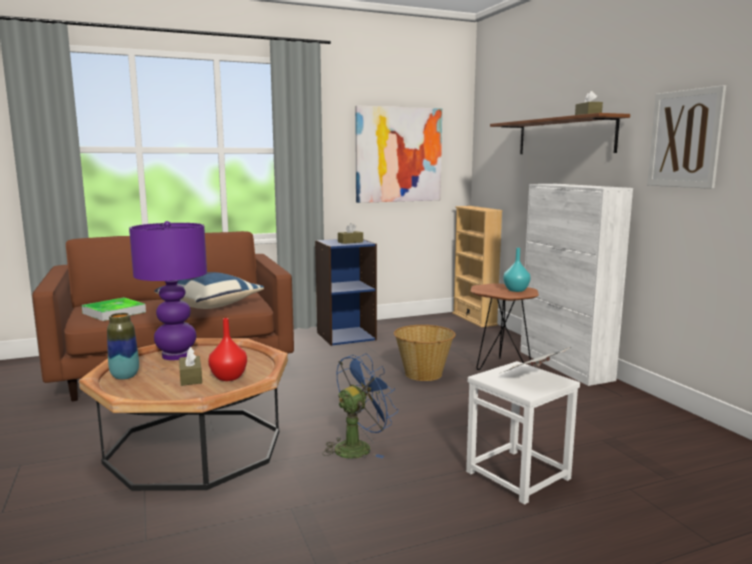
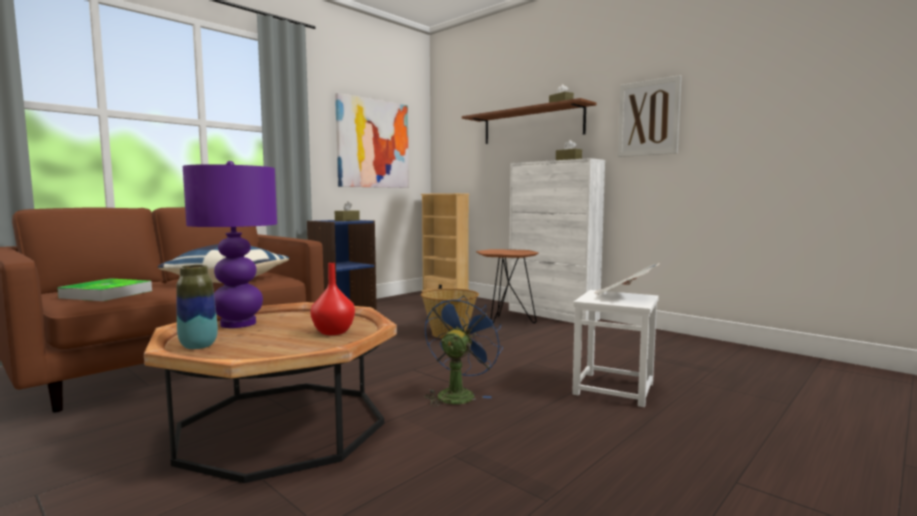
camera: 25 degrees left, 5 degrees down
brown tissue box [179,347,202,386] -> brown tissue box moved to [556,140,582,160]
turquoise vase [503,248,531,292] -> none

